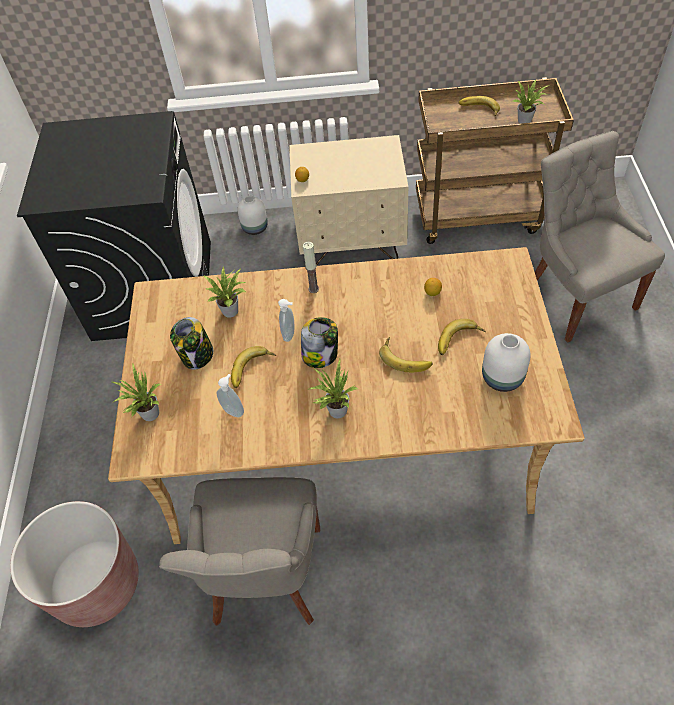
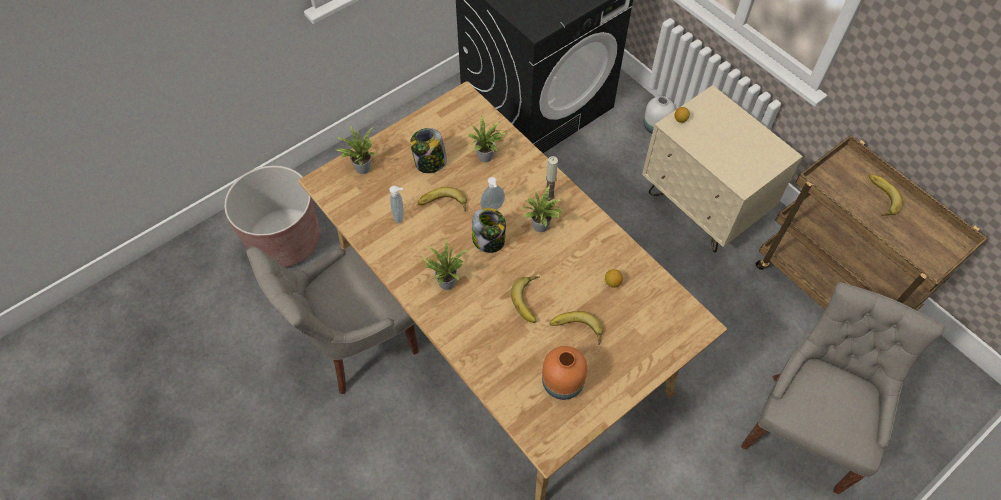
camera: 50 degrees right, 5 degrees up
white vase [482,333,531,392] -> orange vase [542,346,587,400]
potted plant [513,80,549,123] -> potted plant moved to [519,185,565,232]

